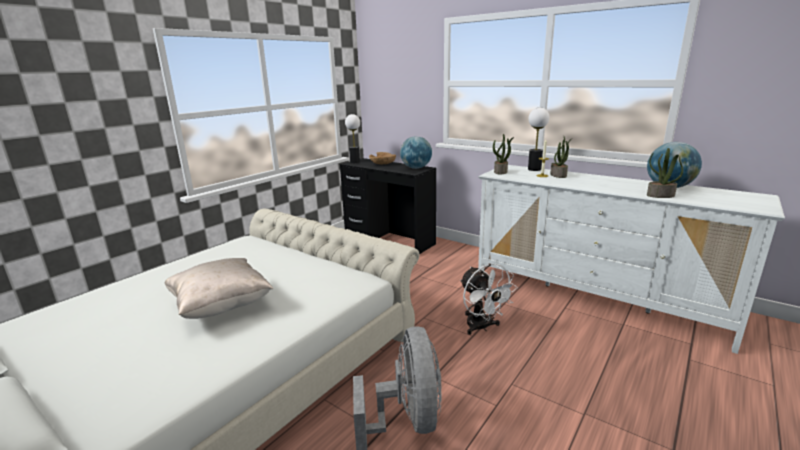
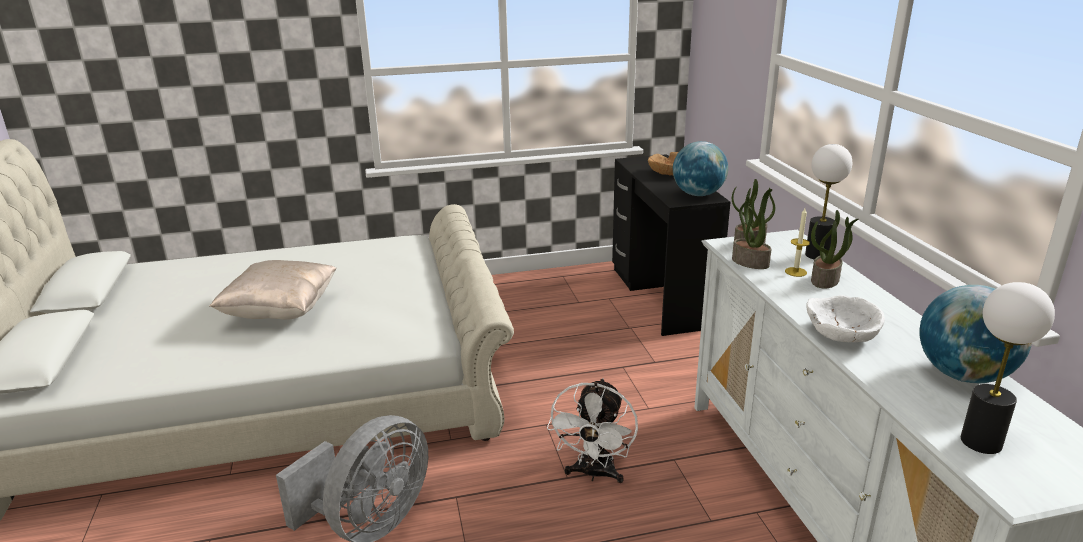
camera: 40 degrees right, 5 degrees up
table lamp [345,114,360,163] -> table lamp moved to [961,282,1055,454]
potted plant [647,148,683,198] -> potted plant moved to [732,194,772,269]
none -> white bowl [806,295,885,343]

